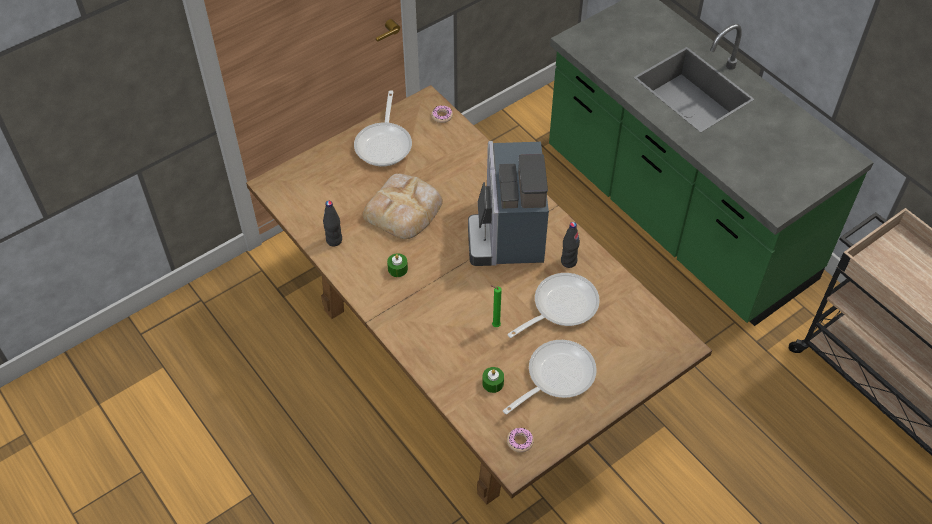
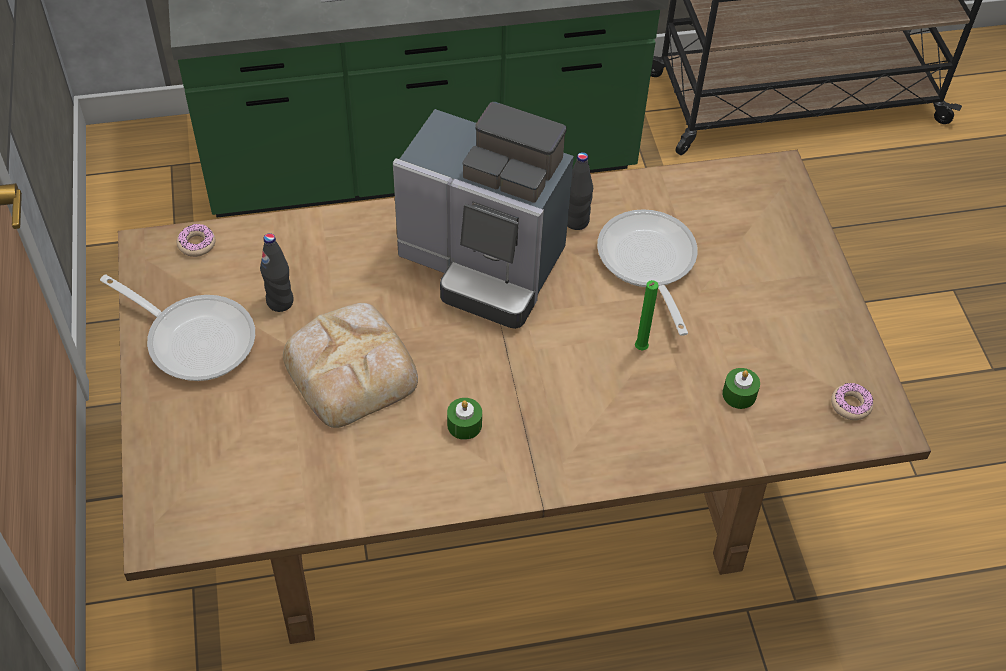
camera: 65 degrees left, 0 degrees up
black bottle [323,201,342,246] -> black bottle moved to [260,233,294,312]
frying pan [503,340,597,414] -> none

